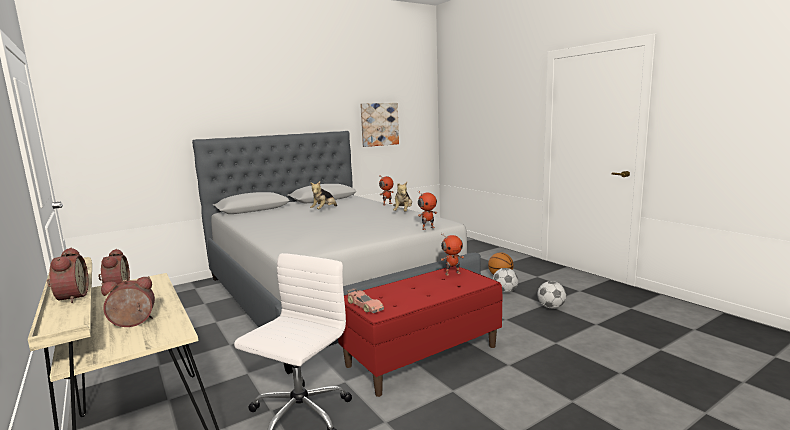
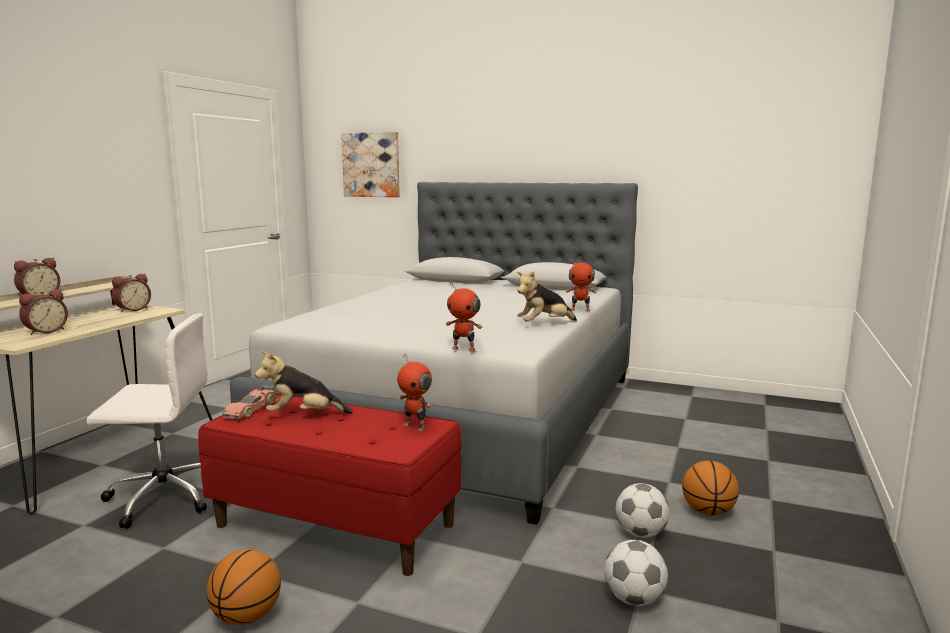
camera: 55 degrees right, 0 degrees up
alarm clock [101,276,155,327] -> alarm clock turned 90 degrees clockwise [19,289,68,335]
plush toy [310,181,337,209] -> plush toy moved to [255,351,353,413]
picture [360,103,399,147] -> picture moved to [341,132,400,197]
none -> basketball [207,549,281,625]

